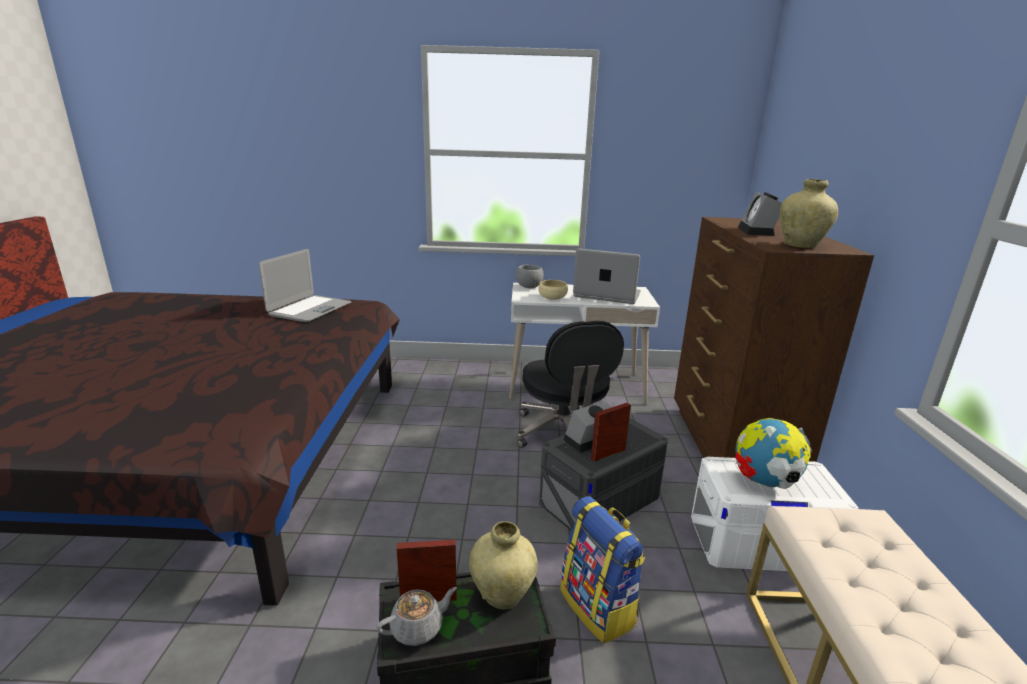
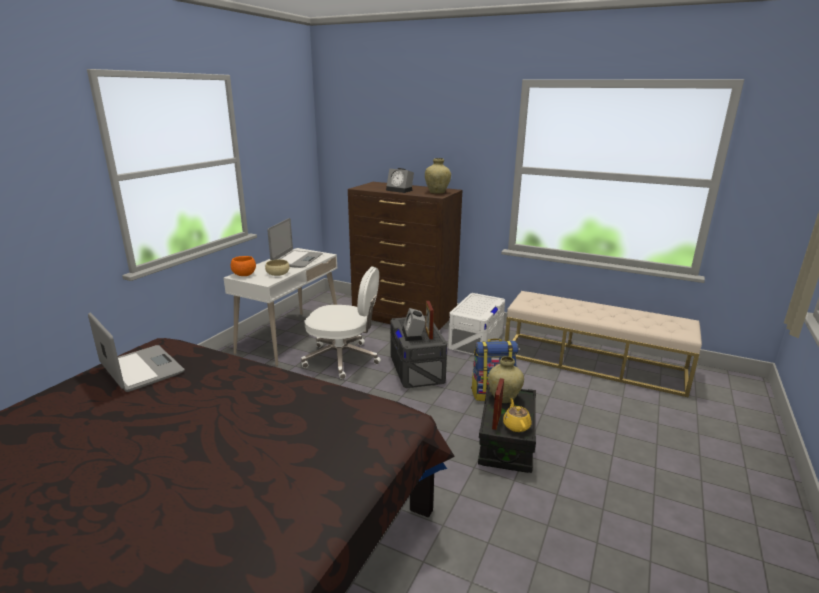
camera: 65 degrees left, 0 degrees up
grey teapot [377,587,457,646] -> yellow teapot [503,398,532,432]
grey bowl [516,265,544,289] -> orange bowl [231,256,256,276]
black office chair [517,321,624,448] -> white office chair [301,266,381,379]
laptop [573,248,641,304] -> laptop turned 150 degrees clockwise [267,218,323,268]
globe [735,418,813,489] -> none

